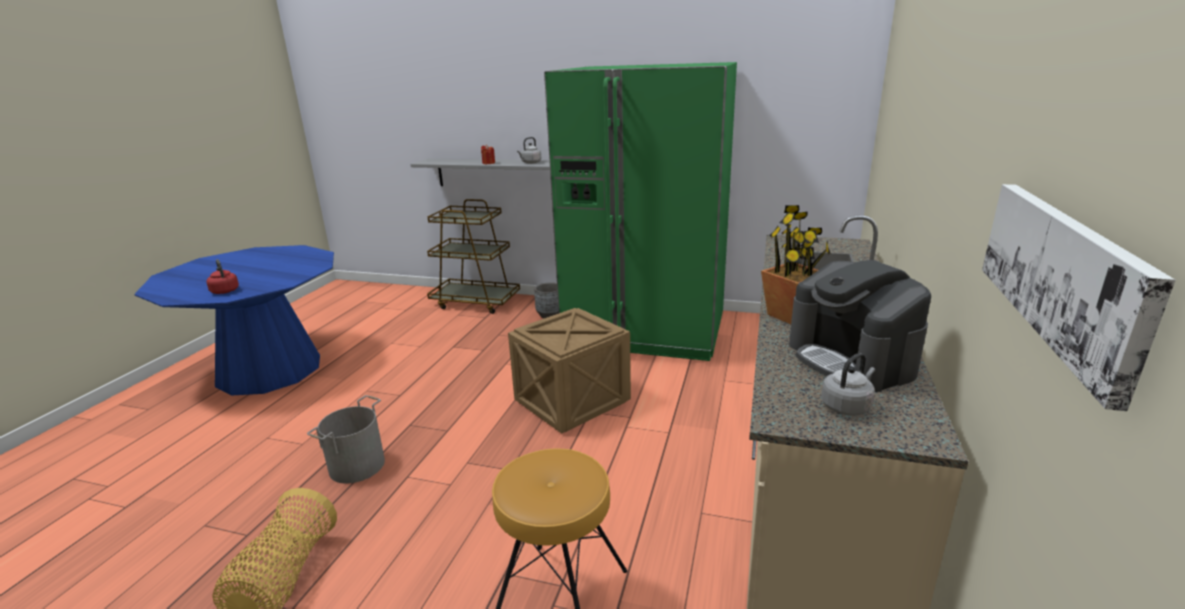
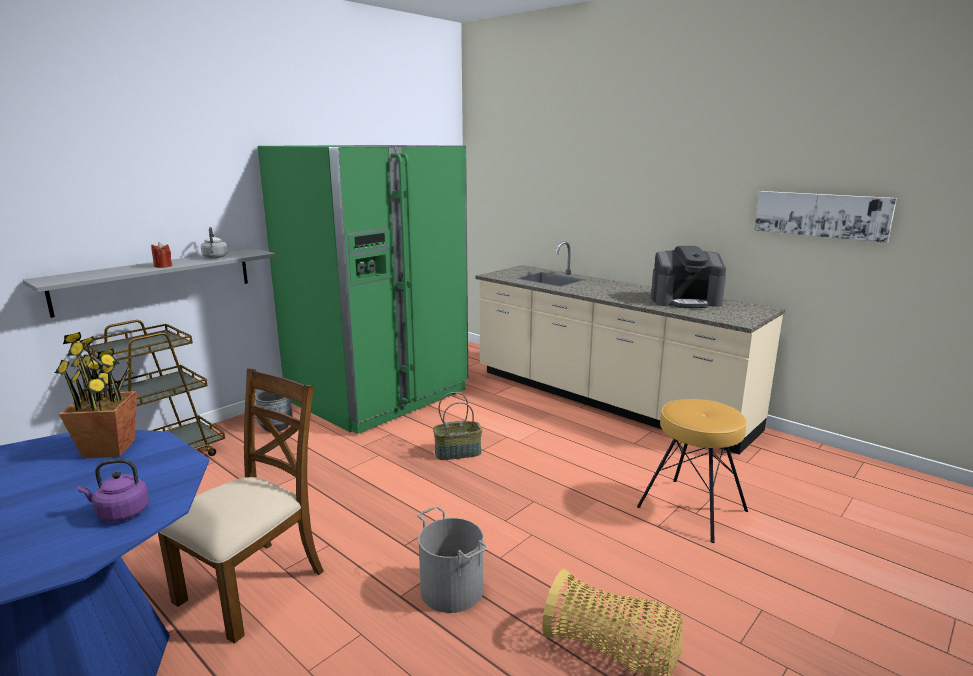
camera: 65 degrees left, 5 degrees down
red kettle [206,259,239,294] -> purple kettle [78,459,149,522]
crate [508,308,631,434] -> basket [433,392,482,460]
potted plant [761,205,831,324] -> potted plant moved to [55,332,137,459]
grey kettle [821,353,875,416] -> none
none -> brown chair [158,368,324,644]

